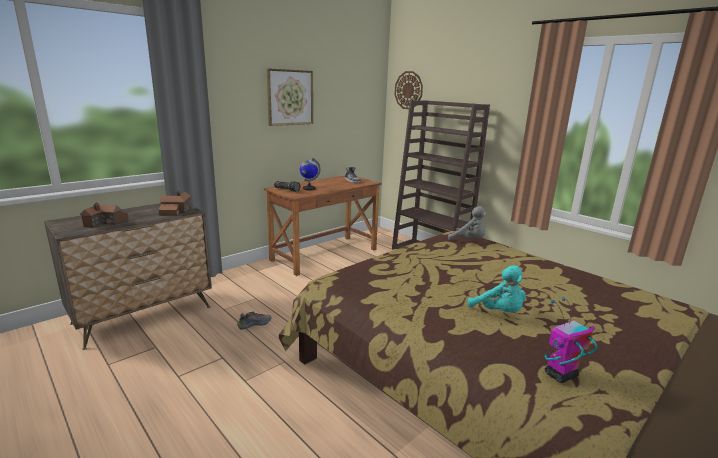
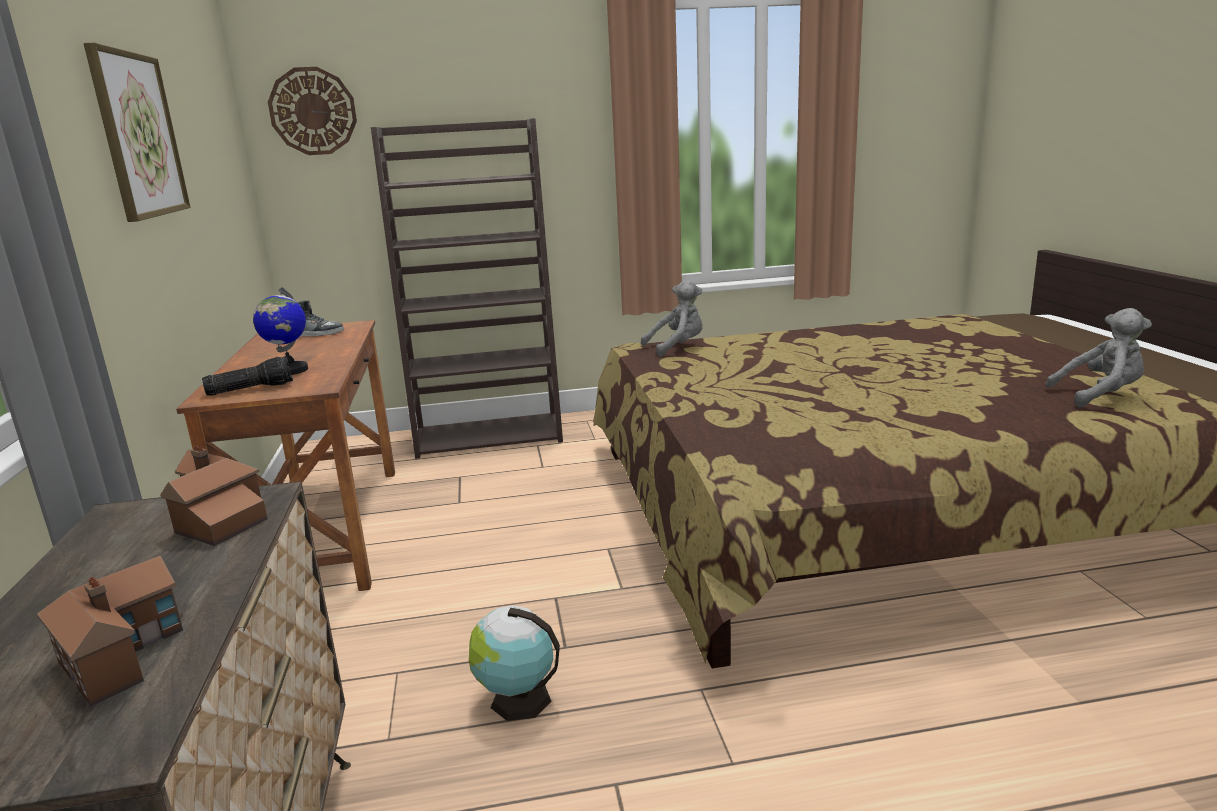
camera: 55 degrees left, 0 degrees up
shoe [237,312,272,330] -> globe [469,605,560,721]
turquoise plush toy [467,265,526,312] -> none
toy robot [545,297,598,383] -> grey plush toy [1046,308,1152,408]

